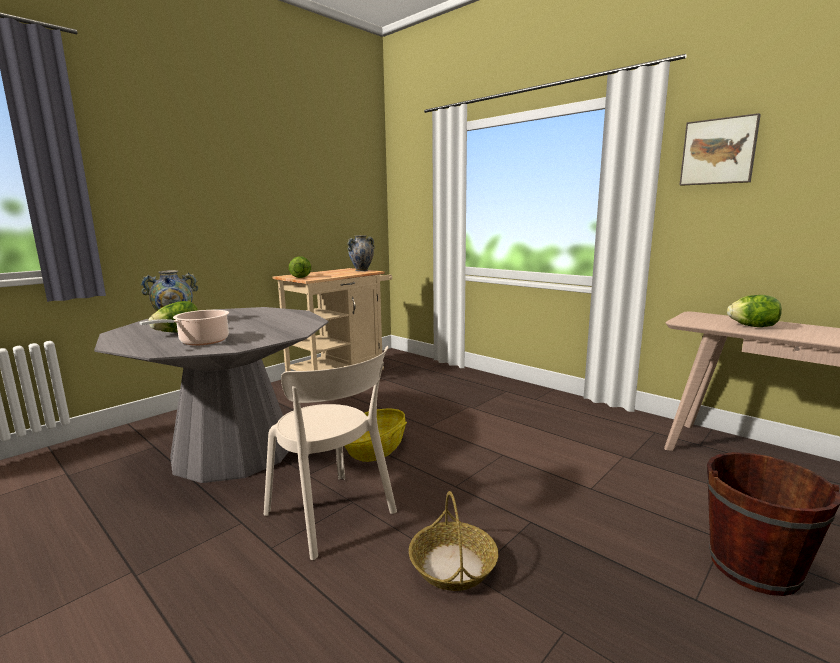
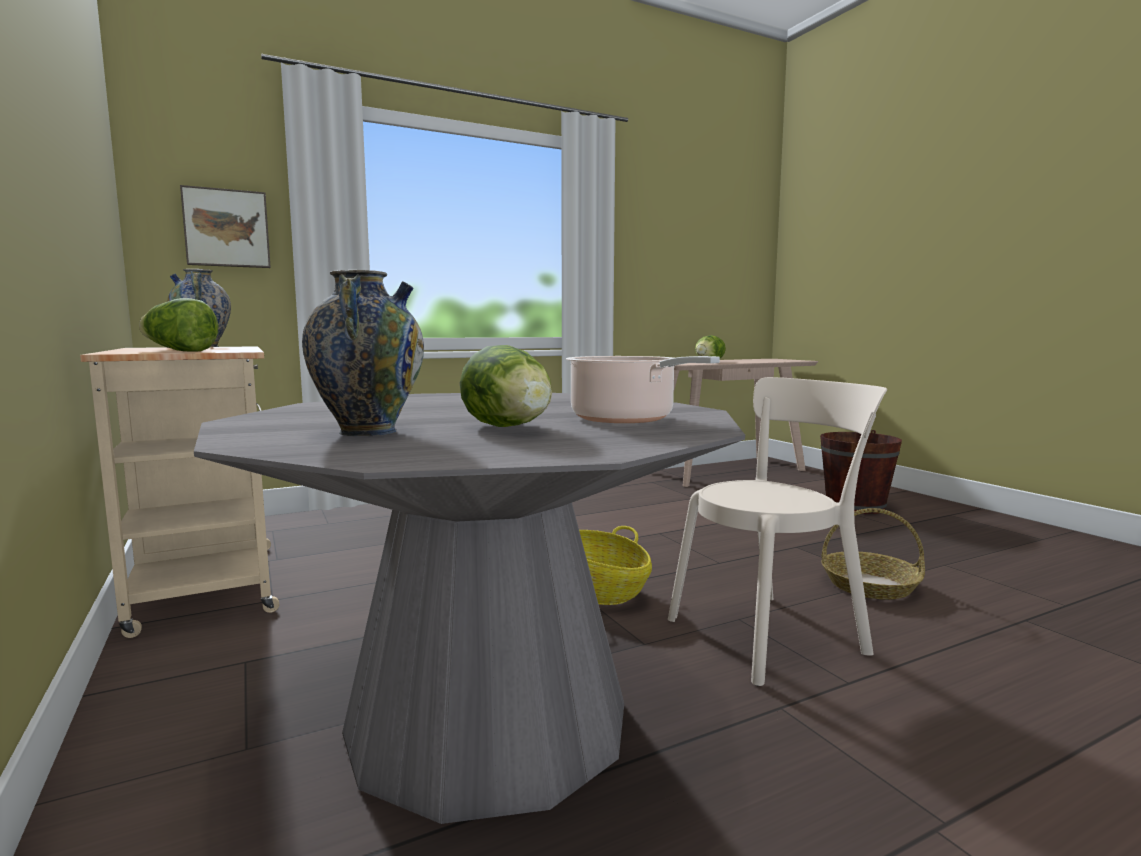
camera: 70 degrees left, 5 degrees down
picture [680,113,761,186] -> picture moved to [180,185,271,268]

